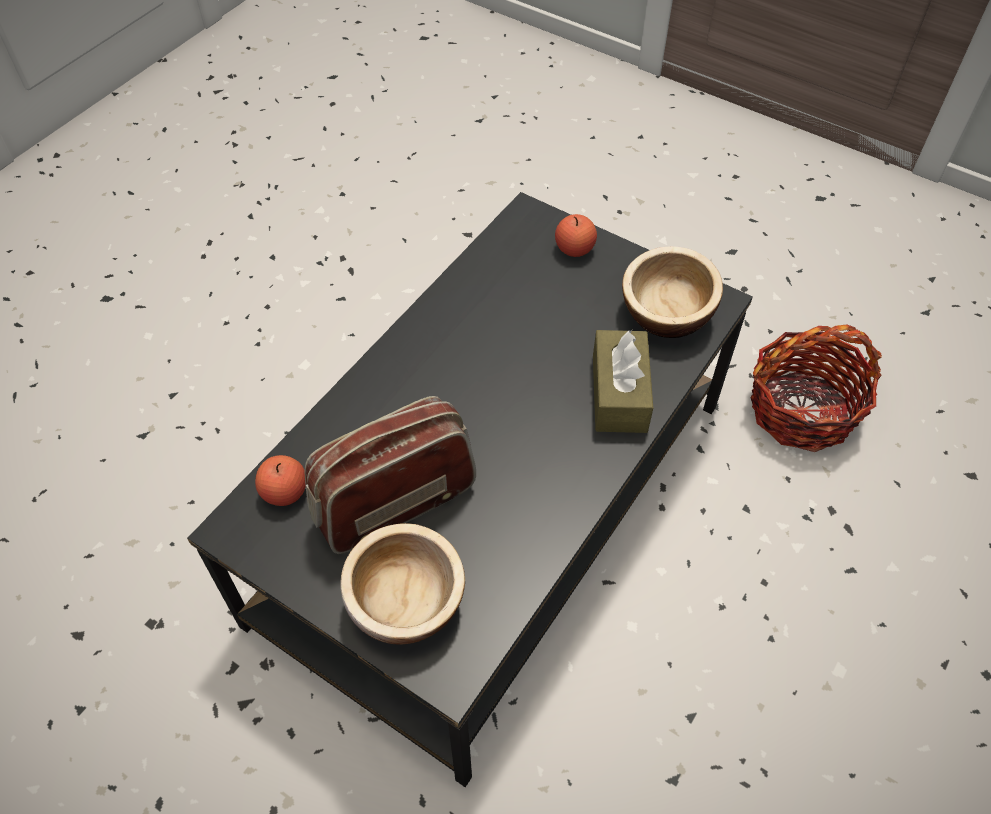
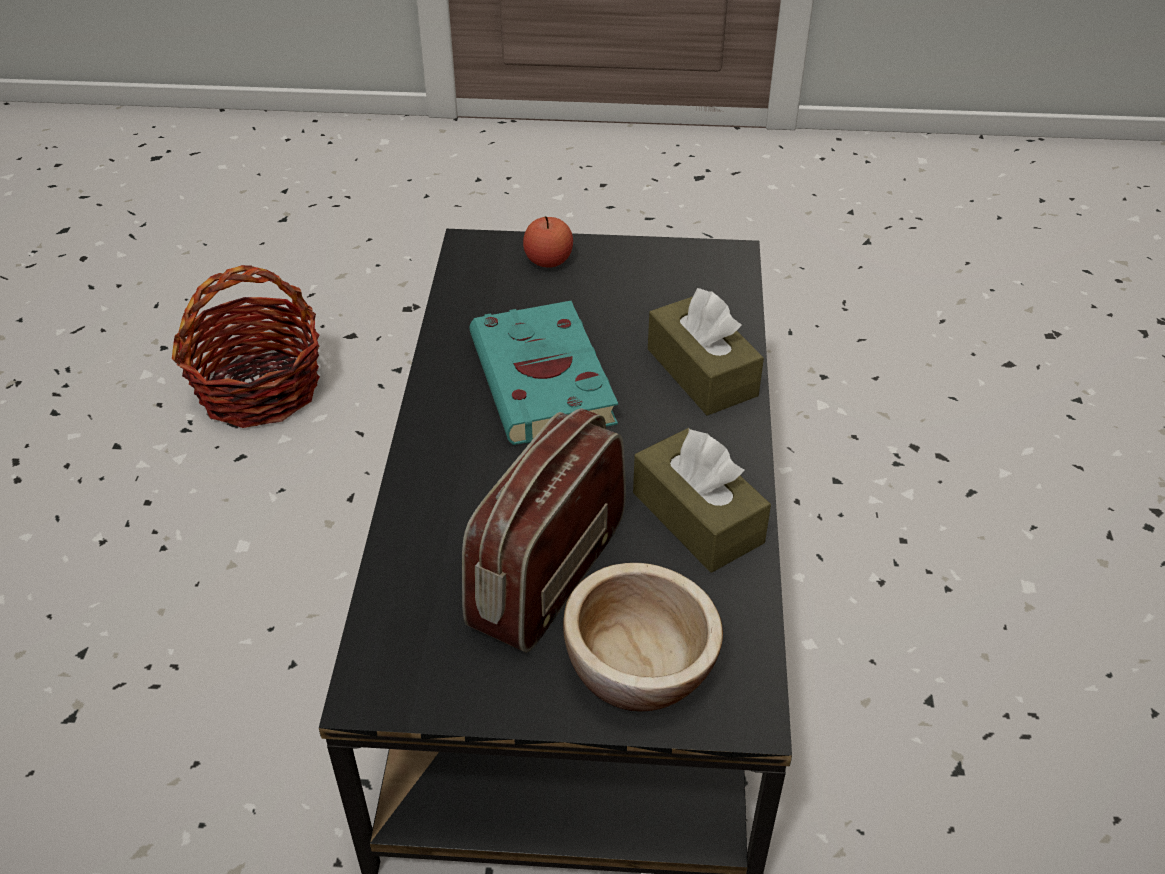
camera: 30 degrees left, 10 degrees down
apple [255,455,306,506] -> none
bowl [622,246,723,338] -> none
basket [750,325,882,452] -> basket moved to [172,265,320,428]
none -> turquoise book [470,301,618,445]
none -> brown tissue box [633,427,771,572]

